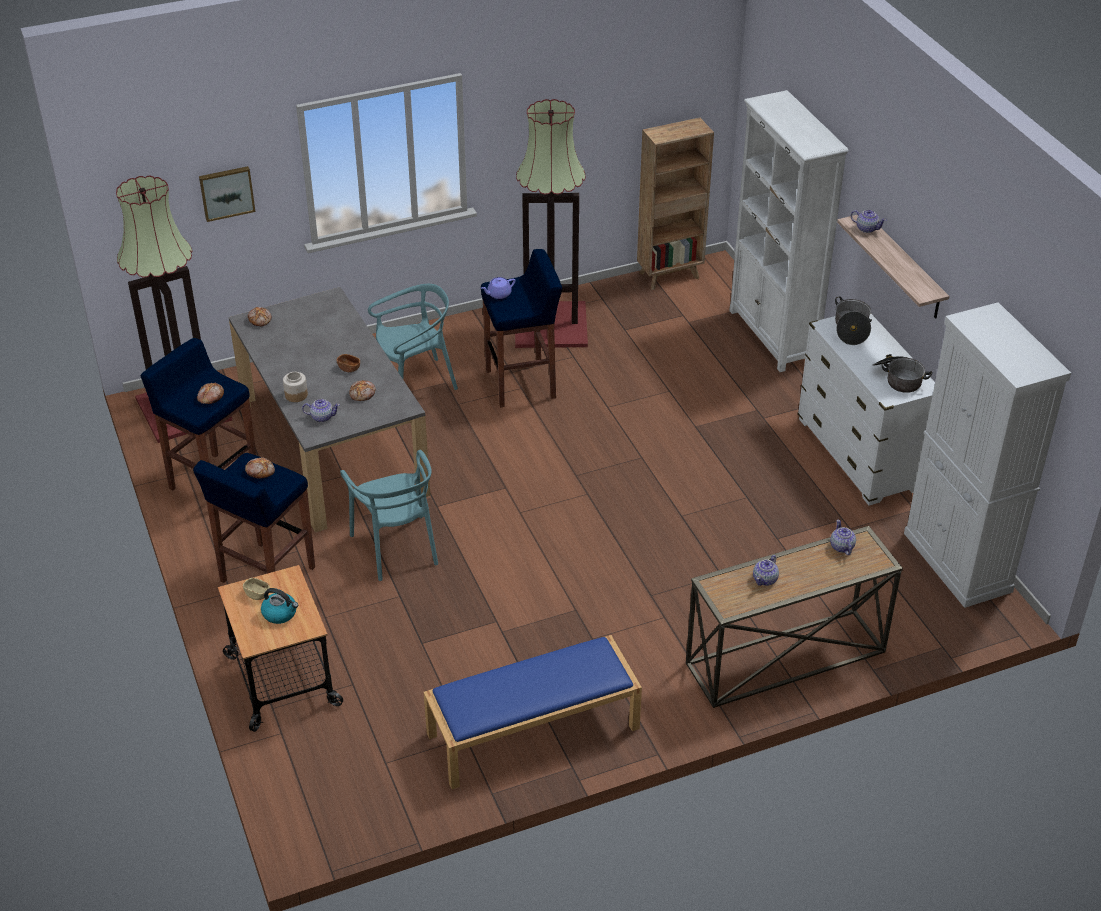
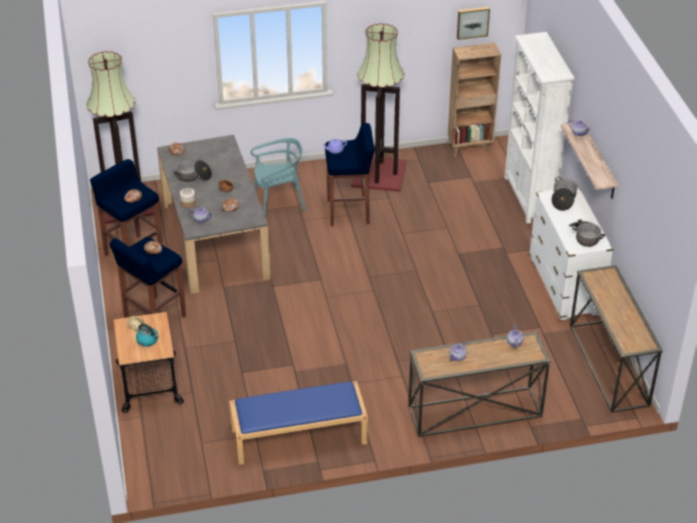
camera: 10 degrees right, 0 degrees up
picture [199,166,255,222] -> picture moved to [457,7,490,40]
turquoise chair [340,450,438,581] -> none
white cabinet [904,302,1071,608] -> console table [570,265,663,413]
none -> cooking pot [173,160,212,182]

